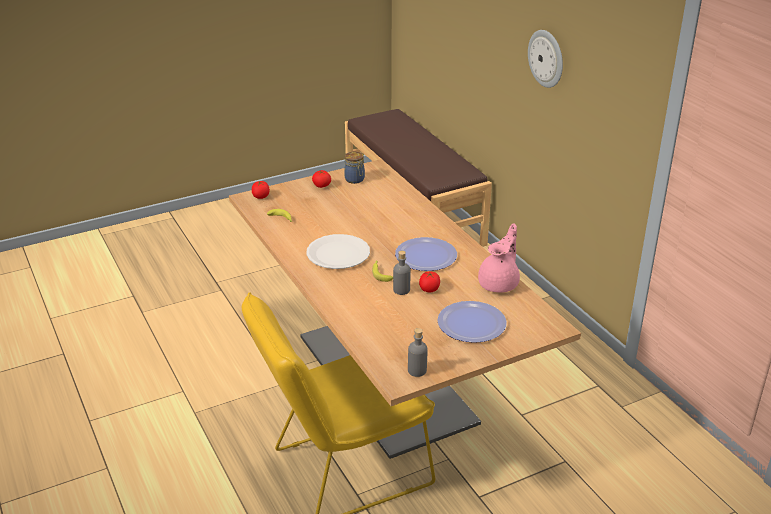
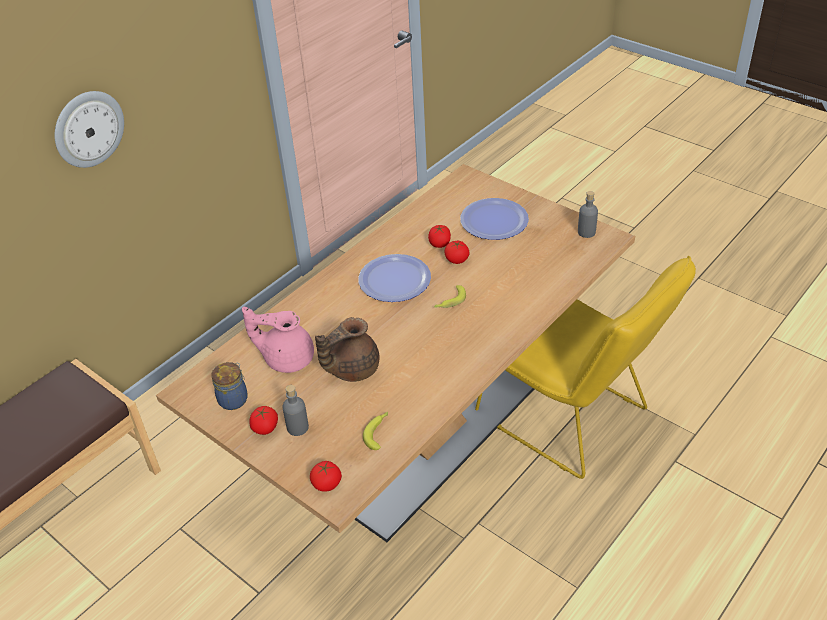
camera: 110 degrees left, 10 degrees up
white plate [307,234,370,269] -> none
grey bottle [393,251,410,295] -> grey bottle moved to [283,385,309,436]
pink teapot [478,223,520,293] -> pink teapot moved to [242,307,314,373]
none -> brown teapot [315,317,379,382]
none -> tomato [428,225,451,248]

